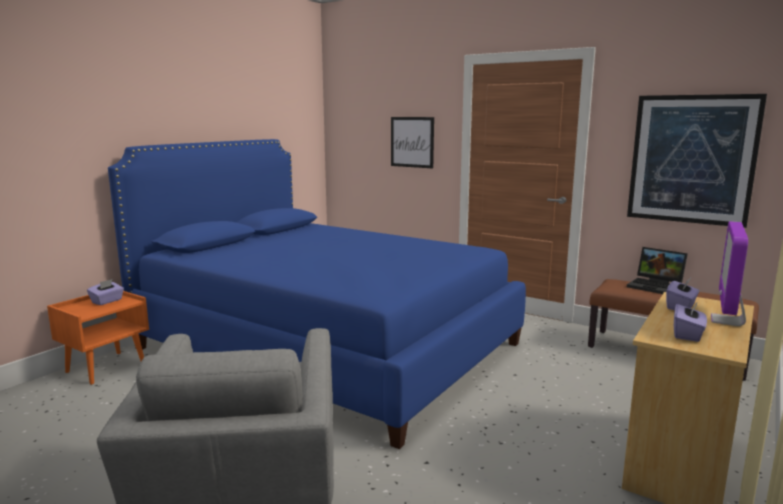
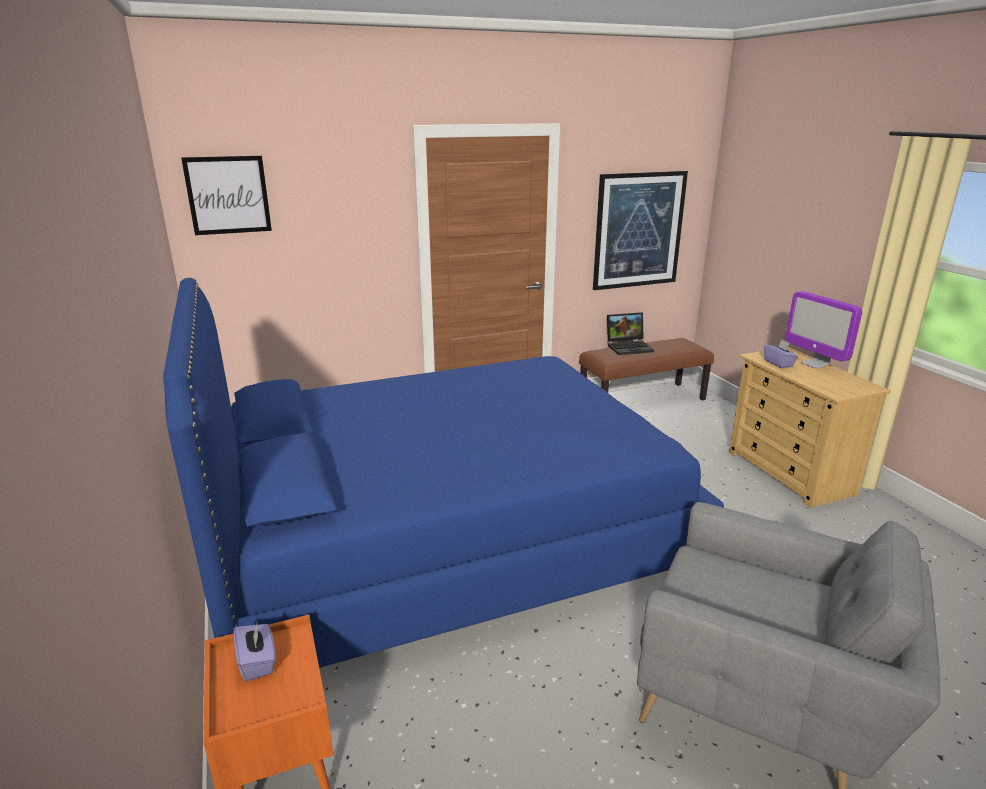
camera: 55 degrees left, 10 degrees up
picture [391,117,434,168] -> picture moved to [181,156,272,235]
purple tissue box [674,301,707,342] -> none

